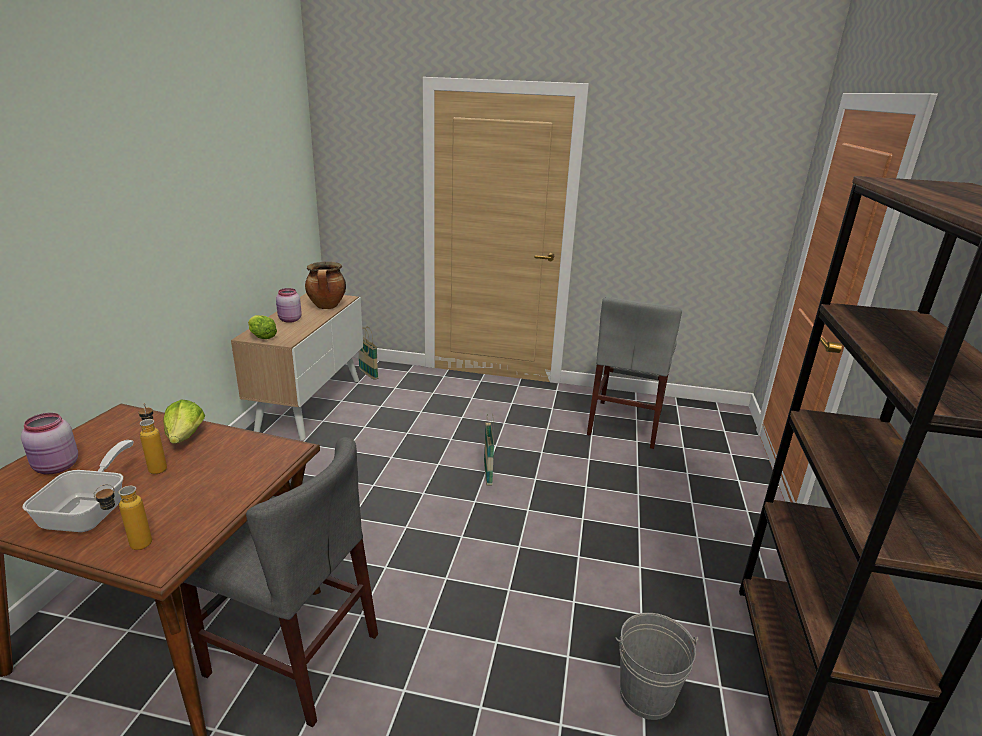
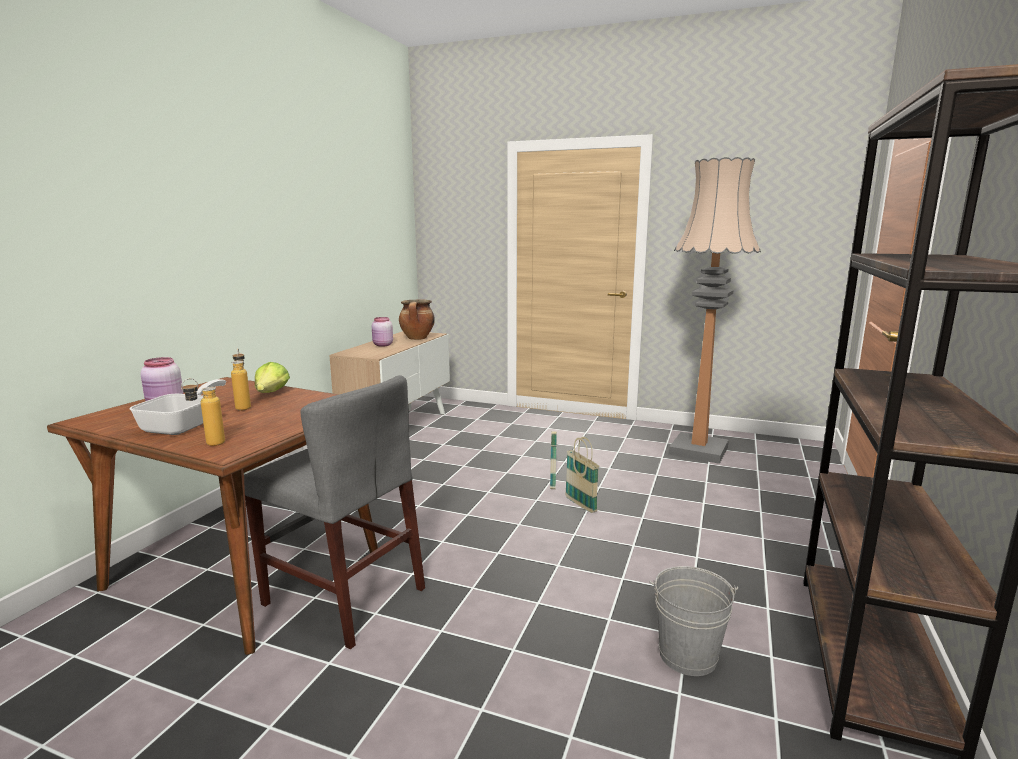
camera: 10 degrees right, 10 degrees down
lettuce [248,315,277,339] -> none
basket [358,326,379,380] -> basket moved to [565,437,599,513]
grey chair [587,297,682,449] -> floor lamp [669,157,761,464]

